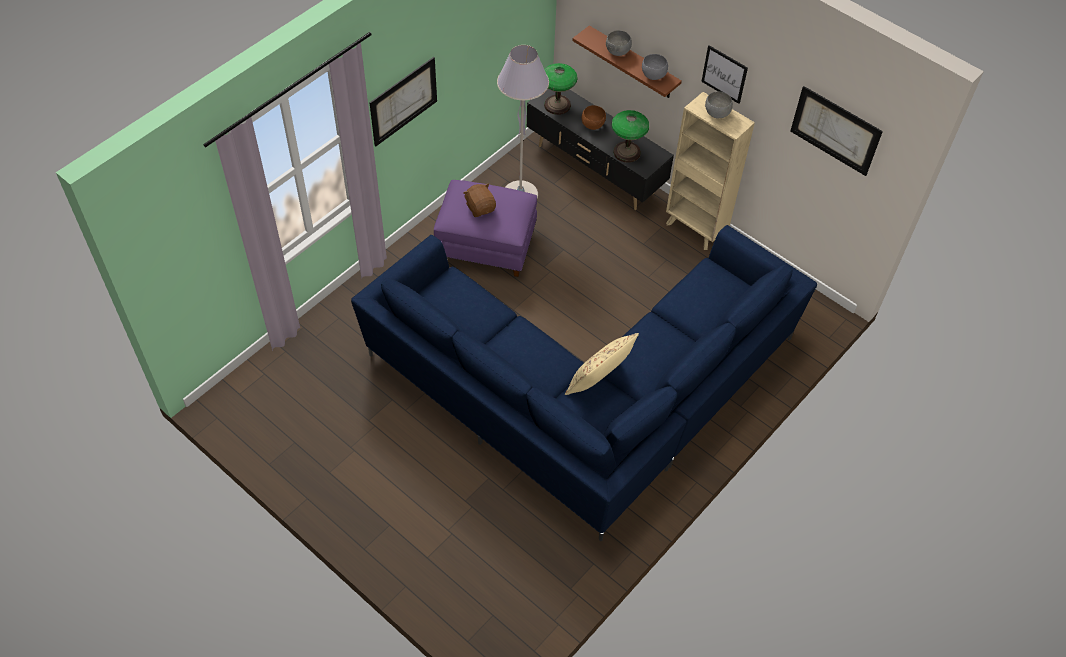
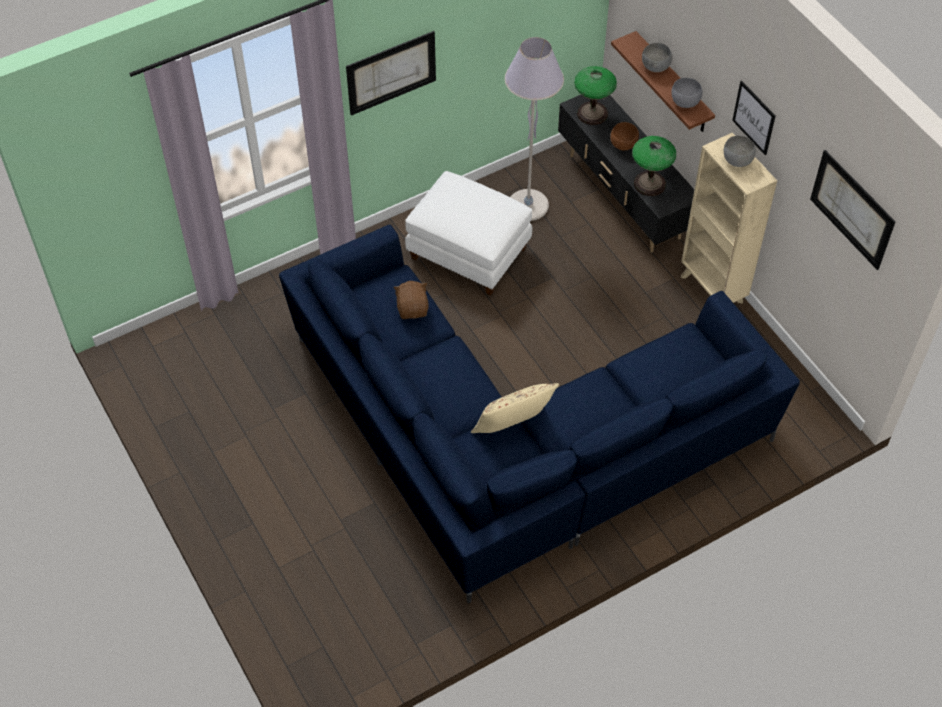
camera: 20 degrees right, 0 degrees up
purple ottoman [434,180,537,277] -> white ottoman [405,171,532,295]
brown plush toy [463,183,496,217] -> brown plush toy moved to [393,281,429,319]

